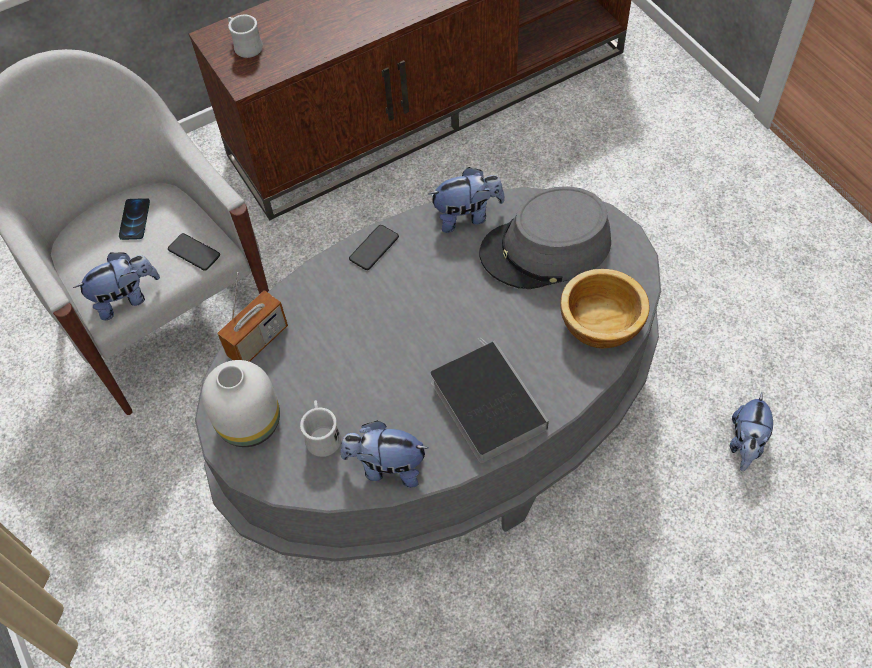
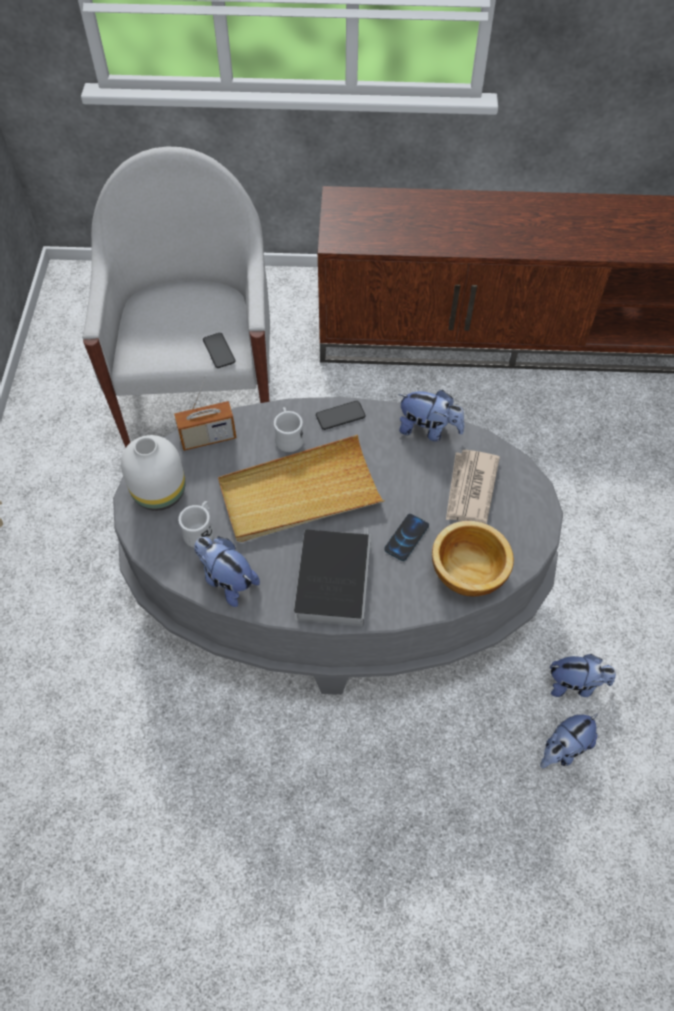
camera: 30 degrees right, 0 degrees up
plush toy [73,252,160,320] -> plush toy moved to [550,654,616,697]
phone [119,198,150,240] -> phone moved to [384,514,429,561]
white mug [228,14,263,58] -> white mug moved to [274,407,304,452]
grey hat [479,186,611,289] -> newspaper [446,450,500,523]
none -> beige tray [218,435,385,542]

